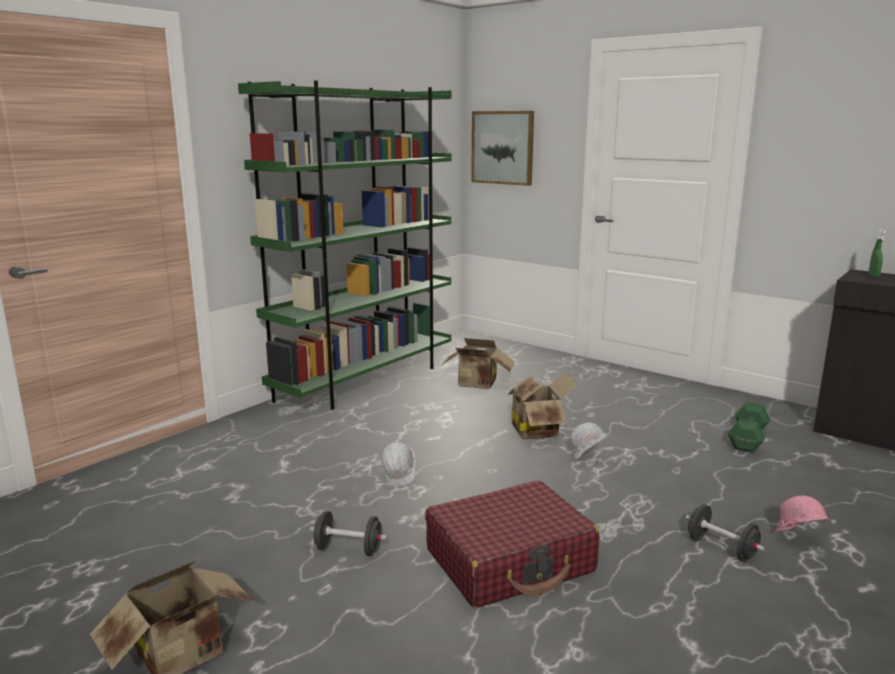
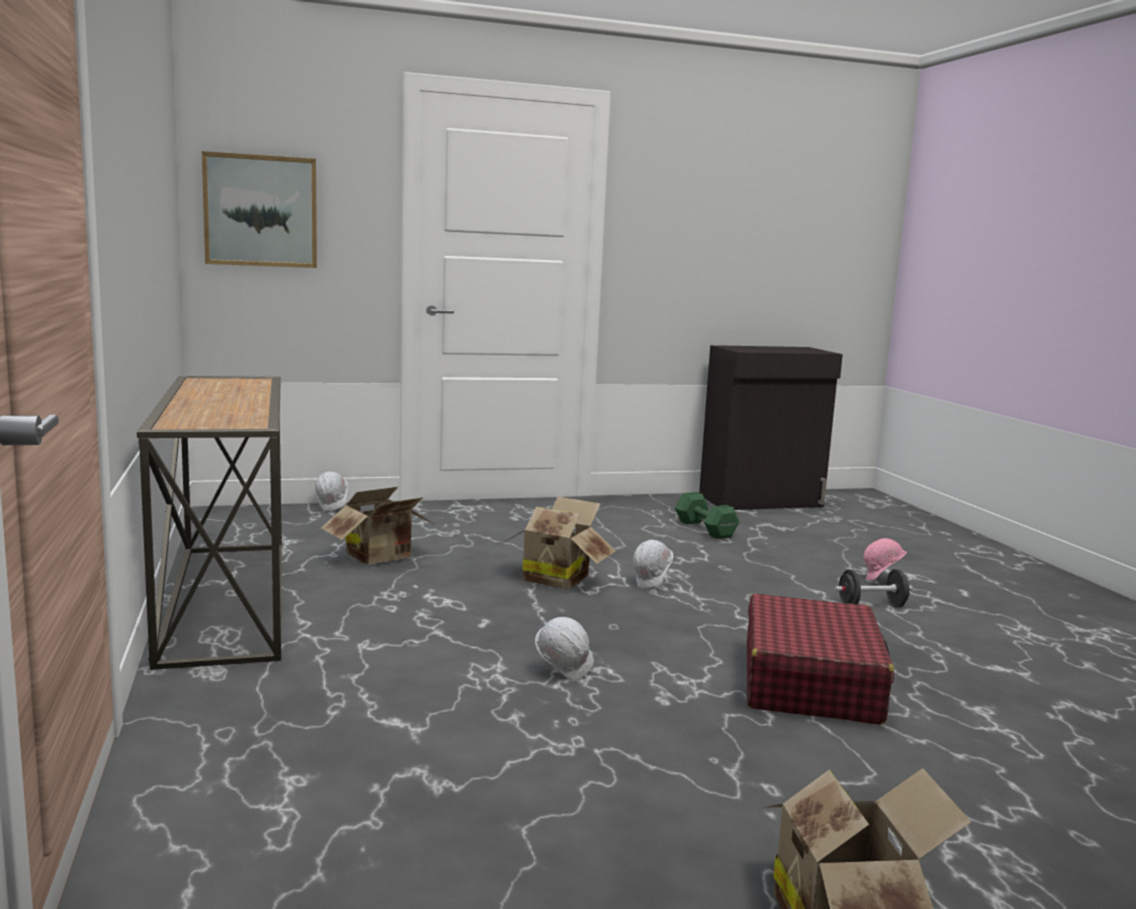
camera: 55 degrees left, 5 degrees down
green bookcase [238,80,452,410] -> console table [137,376,282,670]
black dumbbell [309,511,388,556] -> none
green spray bottle [868,229,886,278] -> none
none -> white hard hat [315,471,348,511]

